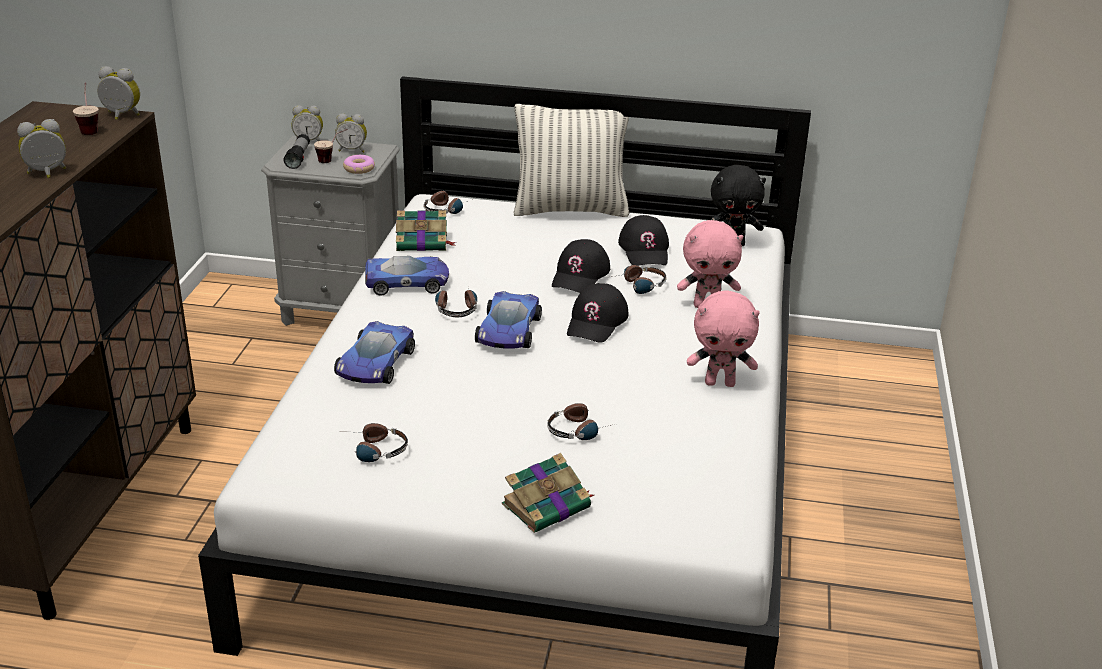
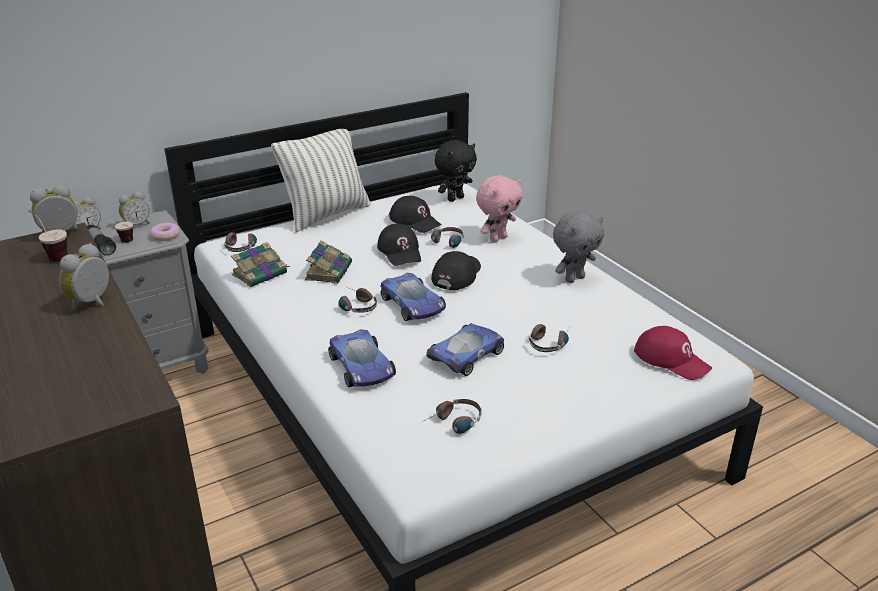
camera: 40 degrees left, 0 degrees up
toy car [365,256,449,296] -> toy car moved to [426,323,504,376]
book [502,453,594,533] -> book moved to [305,240,352,284]
black cap [567,283,629,343] -> black cap turned 135 degrees counterclockwise [431,251,481,290]
pink plush toy [687,291,760,387] -> grey plush toy [553,211,604,283]
none -> red cap [634,326,712,380]

